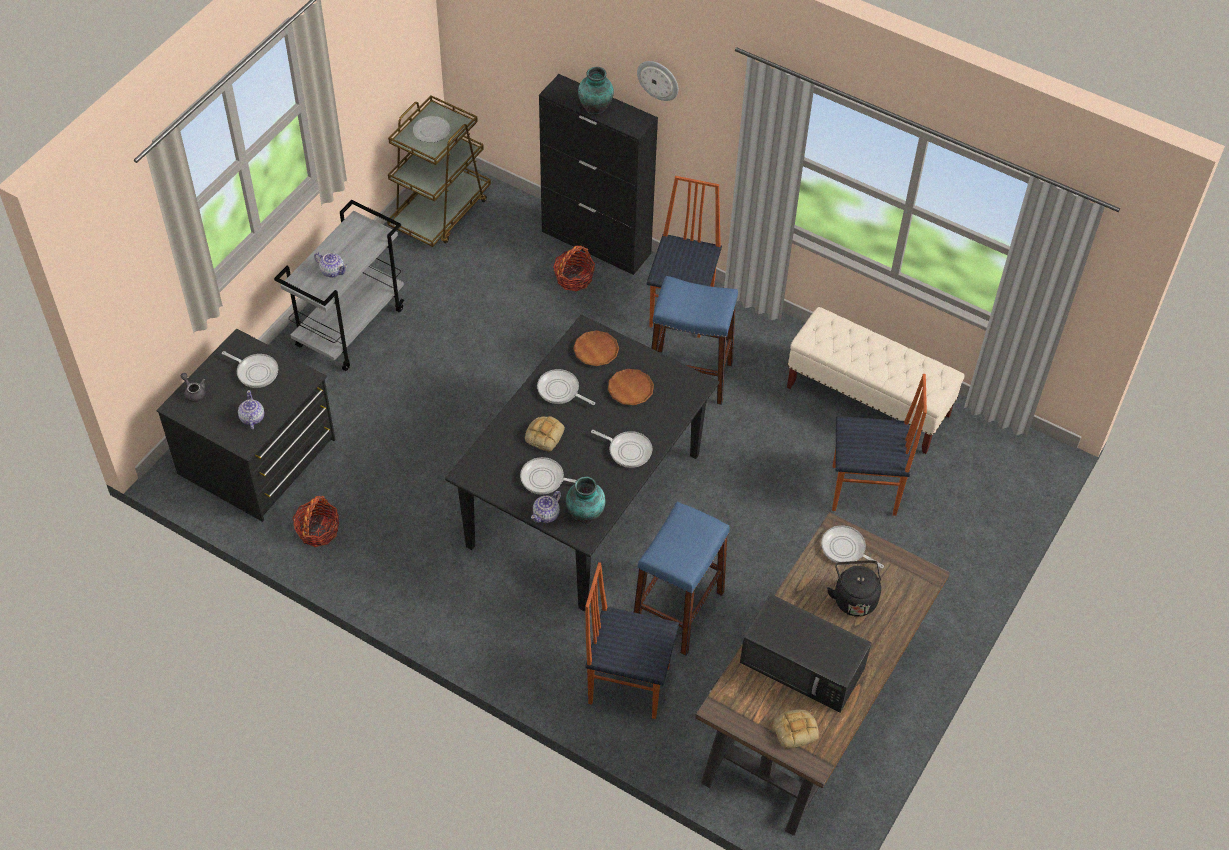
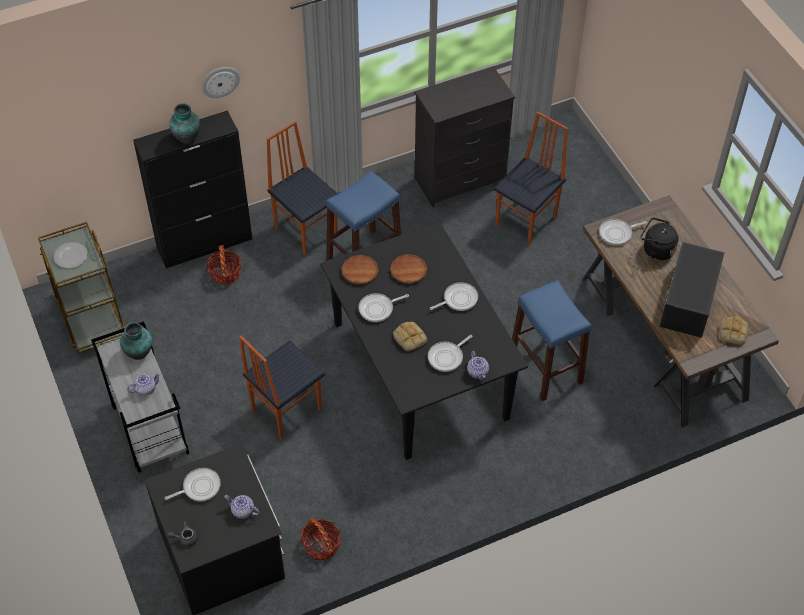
camera: 55 degrees left, 0 degrees up
vase [566,477,605,523] -> vase moved to [120,322,152,360]
chair [585,562,679,719] -> chair moved to [239,335,325,440]
black microwave [740,594,871,713] -> black microwave turned 135 degrees clockwise [660,242,724,338]
beige bench [787,307,964,454] -> black dresser [415,66,515,207]

